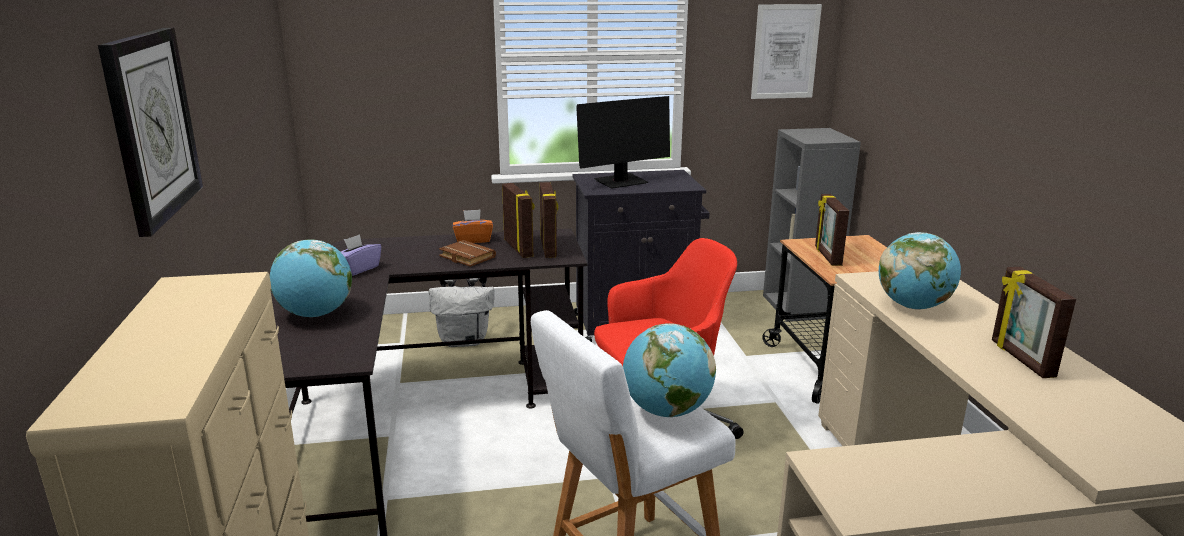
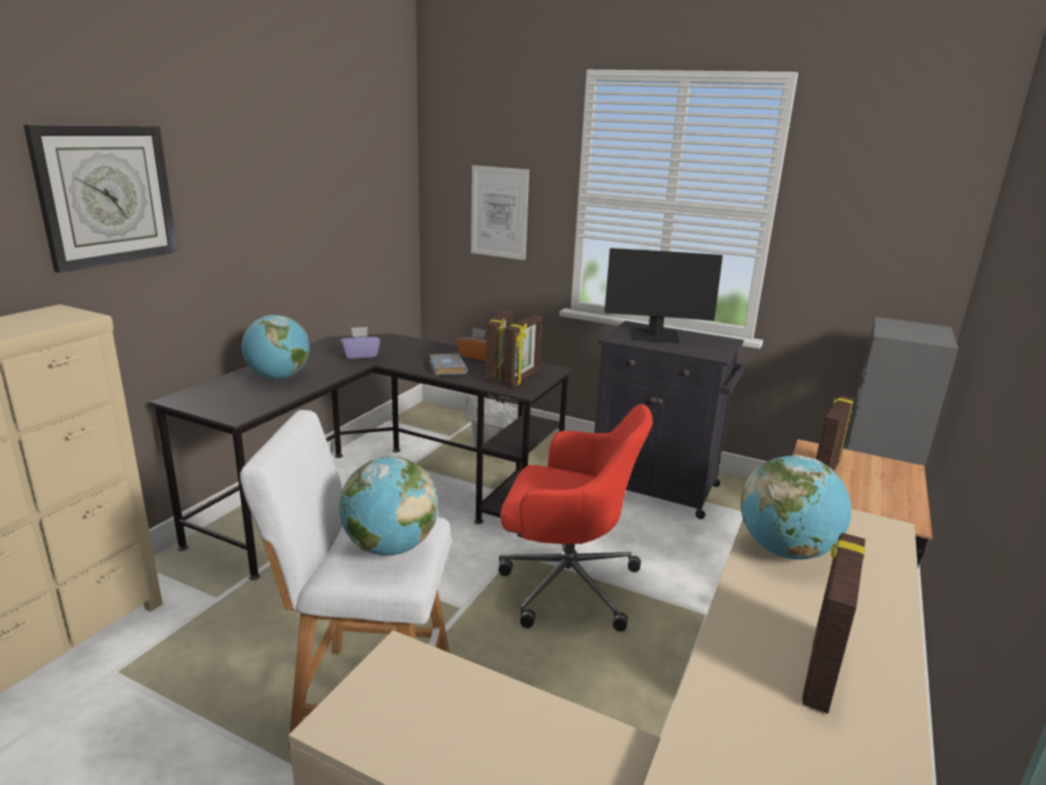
camera: 35 degrees right, 0 degrees up
brown book [439,240,496,267] -> grey book [429,353,468,376]
picture [751,4,822,99] -> picture moved to [471,165,529,260]

